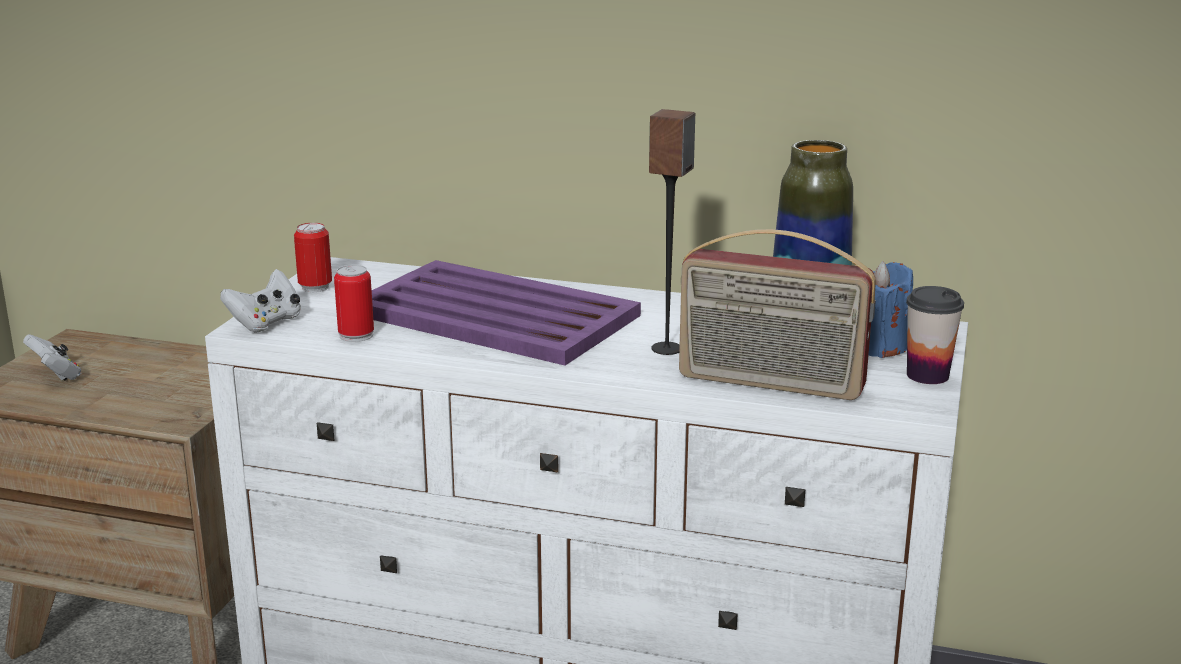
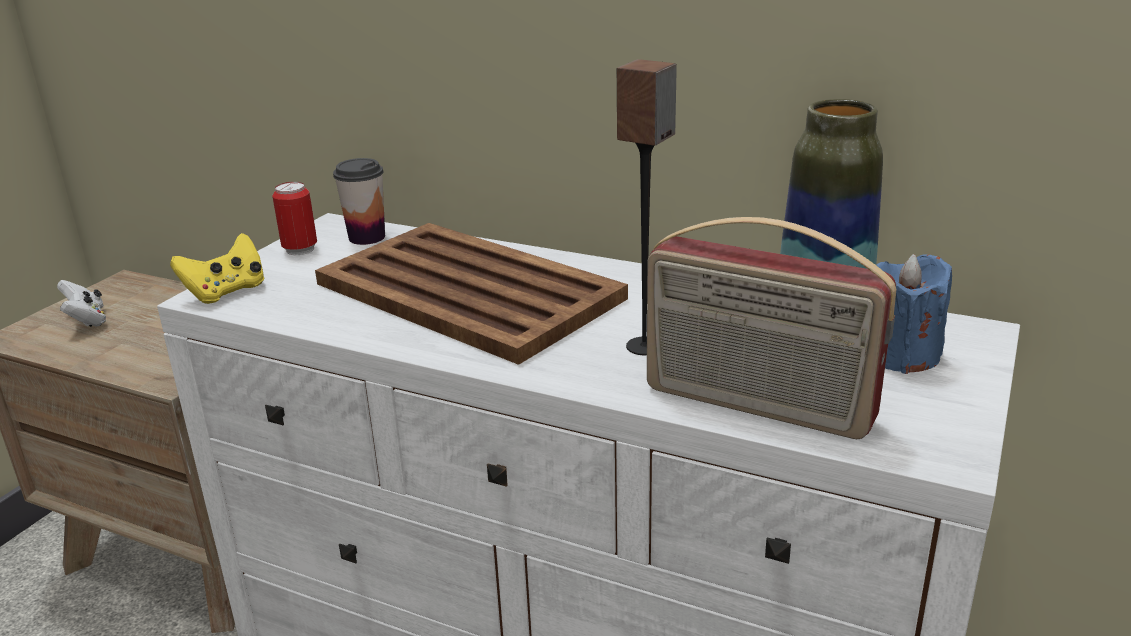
camera: 10 degrees right, 5 degrees up
white game controller [220,269,301,333] -> yellow game controller [170,233,265,304]
can [334,265,374,342] -> none
purple tray [372,260,641,365] -> brown tray [315,223,628,365]
cup [906,286,964,384] -> cup moved to [333,158,385,245]

